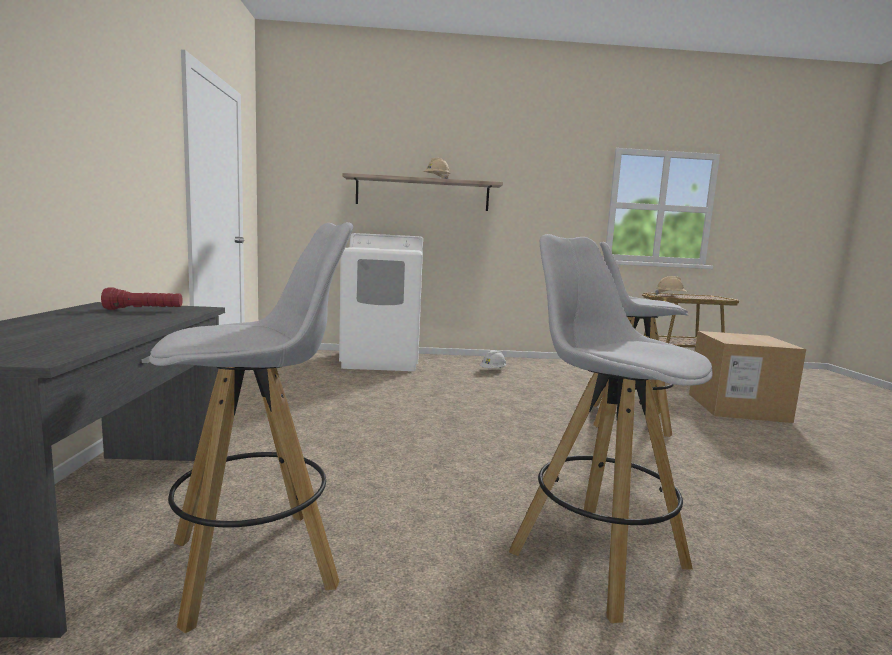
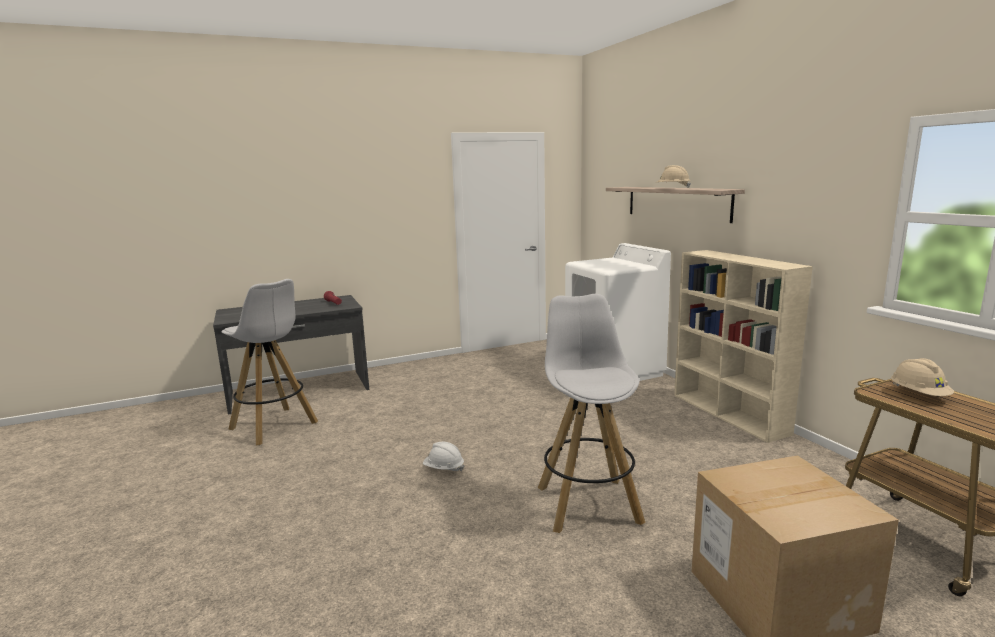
camera: 70 degrees right, 5 degrees up
white hard hat [479,350,506,368] -> white hard hat moved to [423,442,465,471]
white stool [509,234,713,623] -> none
none -> beige bookcase [674,250,813,443]

